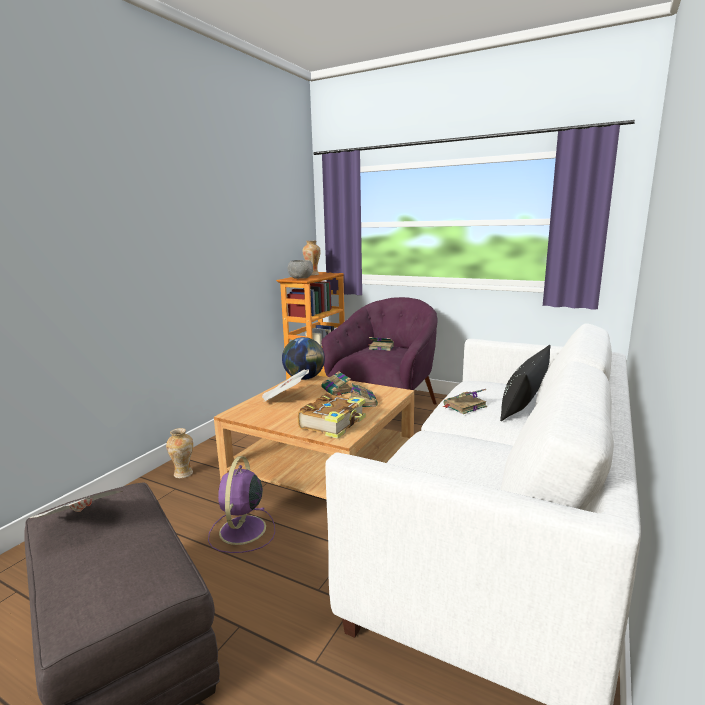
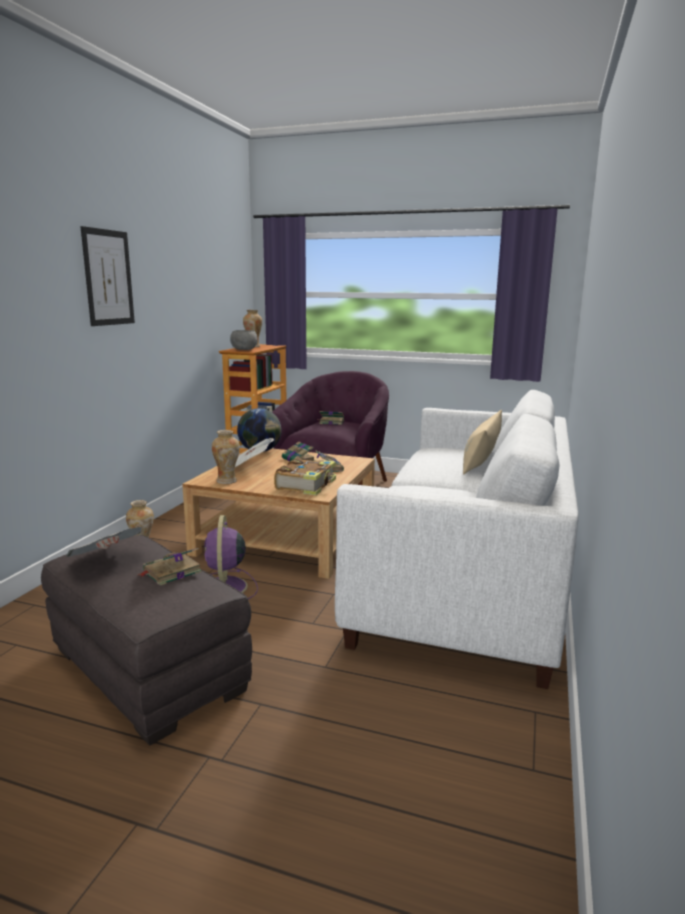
camera: 10 degrees left, 0 degrees up
book [443,389,487,414] -> book moved to [138,548,202,586]
black pillow [500,345,550,421] -> beige pillow [463,410,502,475]
none -> picture [80,226,135,326]
none -> vase [212,430,240,484]

